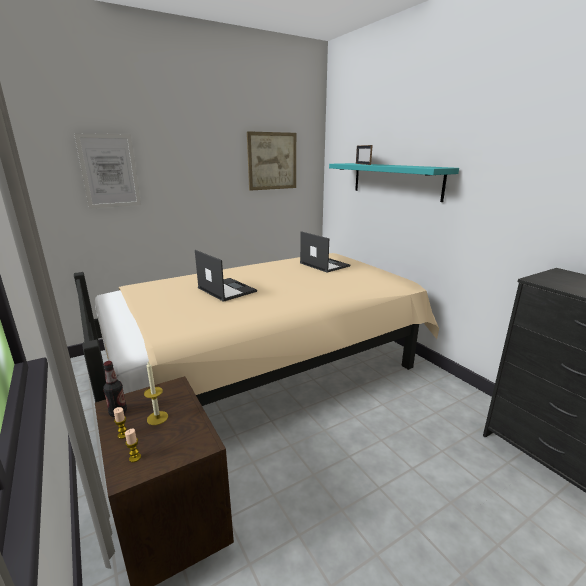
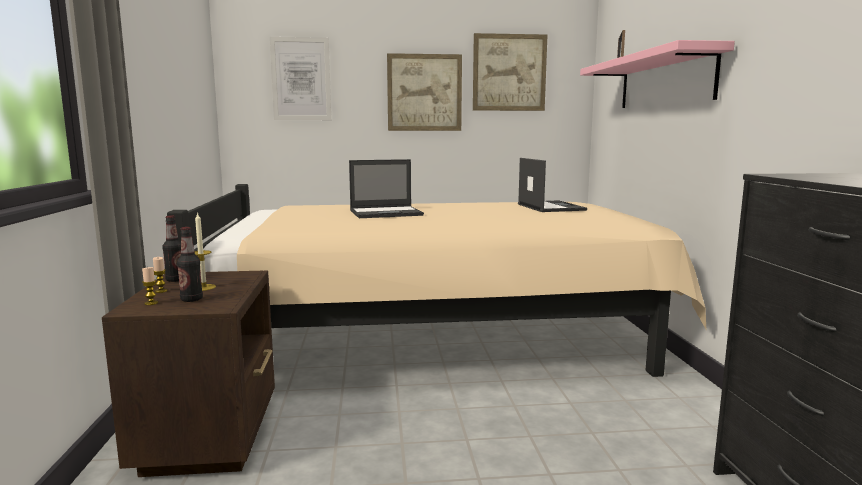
camera: 25 degrees right, 10 degrees down
laptop [195,250,257,302] -> laptop turned 90 degrees clockwise [349,159,424,218]
turquoise shelf [329,163,459,202] -> pink shelf [580,40,735,108]
none -> bottle [177,227,203,302]
none -> picture [387,53,462,131]

